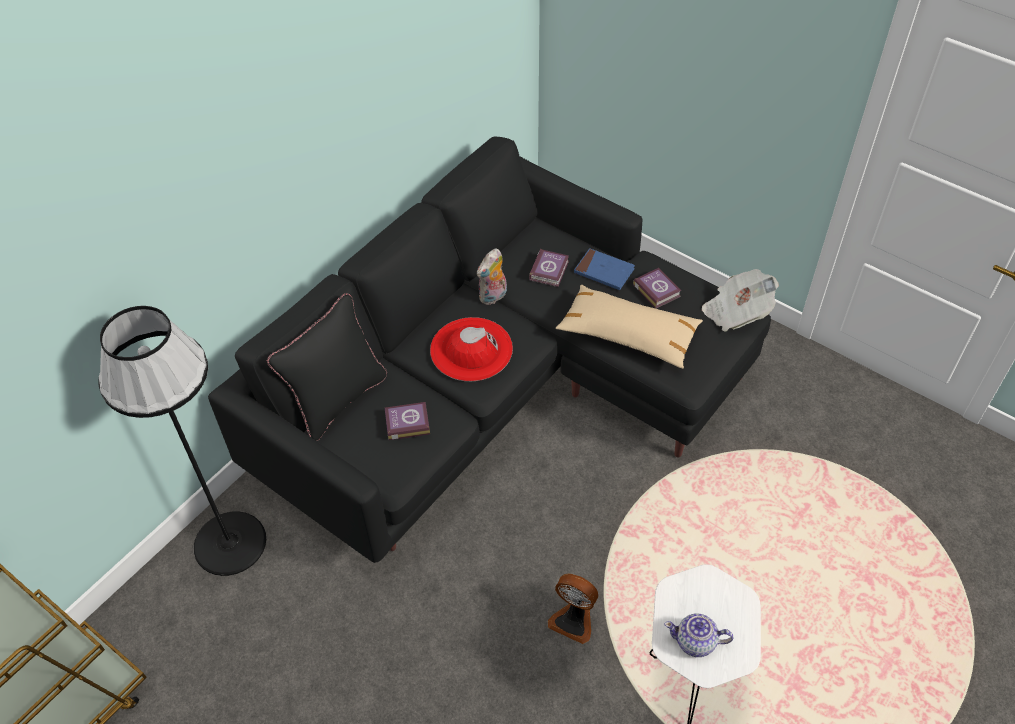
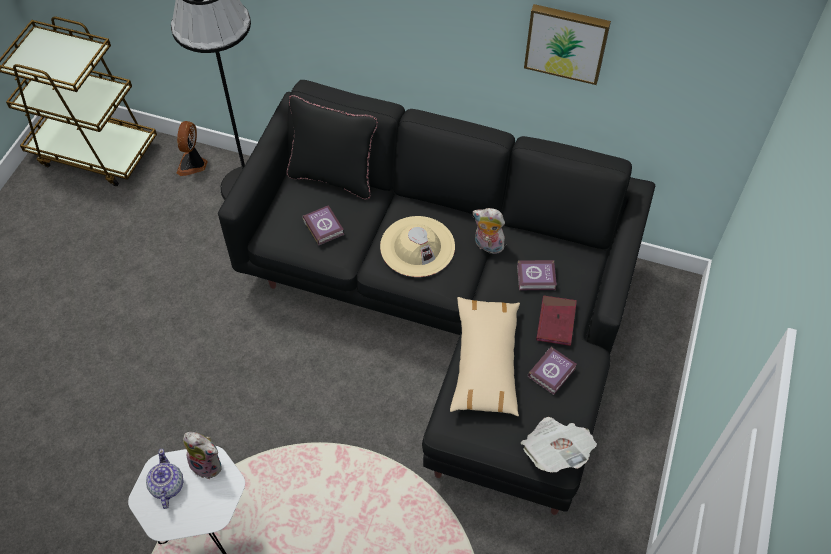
camera: 70 degrees right, 5 degrees up
red hat [430,317,513,381] -> beige hat [380,216,455,277]
fan [548,573,598,644] -> fan moved to [177,121,208,176]
blue book [574,248,635,290] -> red book [536,295,577,346]
none -> plush toy [183,432,222,479]
none -> picture [524,4,611,85]

